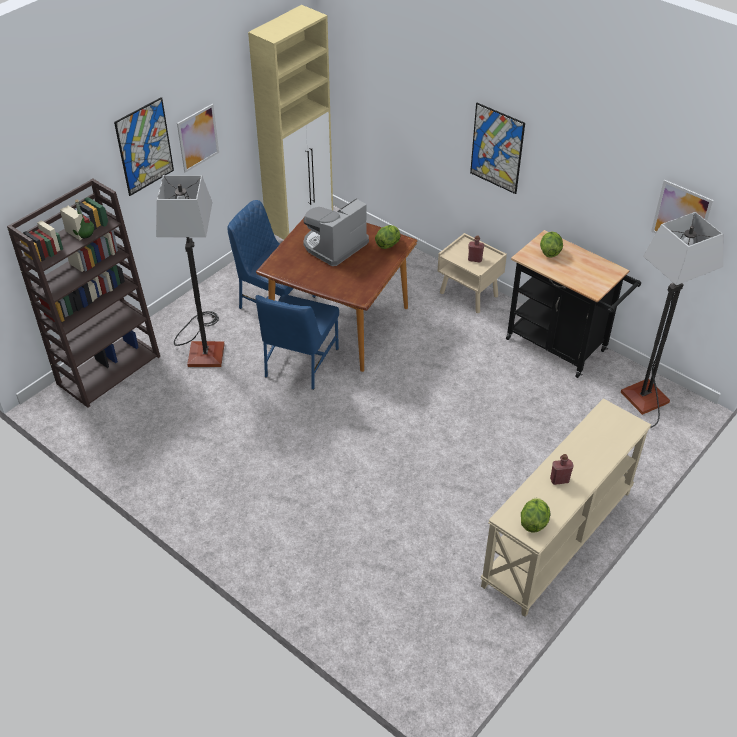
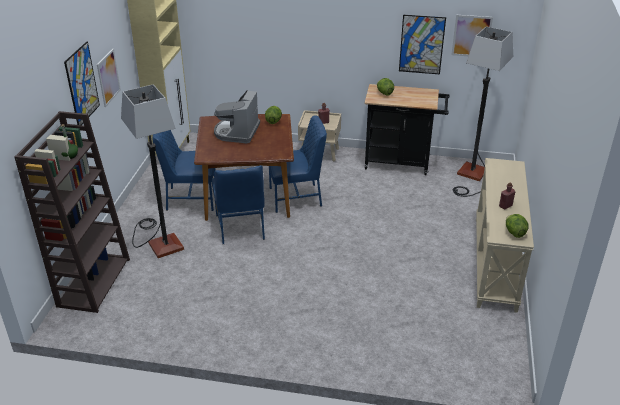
camera: 30 degrees left, 10 degrees down
picture [470,103,525,194] -> picture moved to [399,15,446,74]
none -> blue chair [269,115,327,213]

